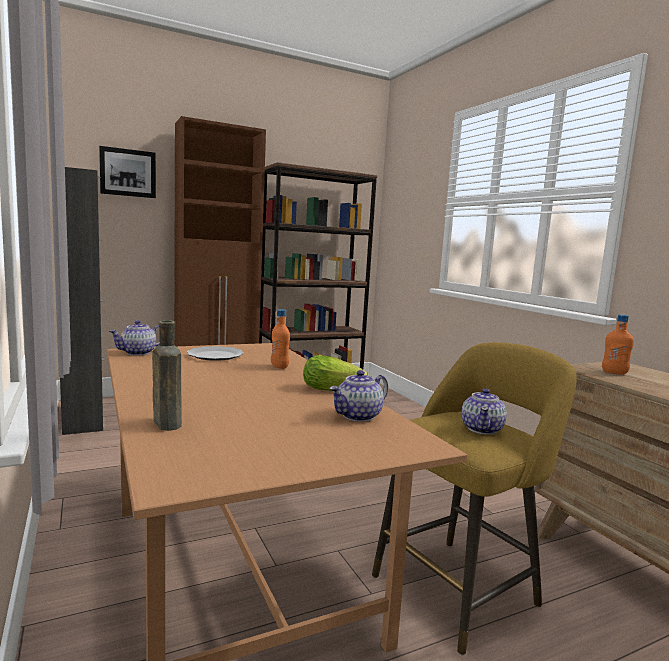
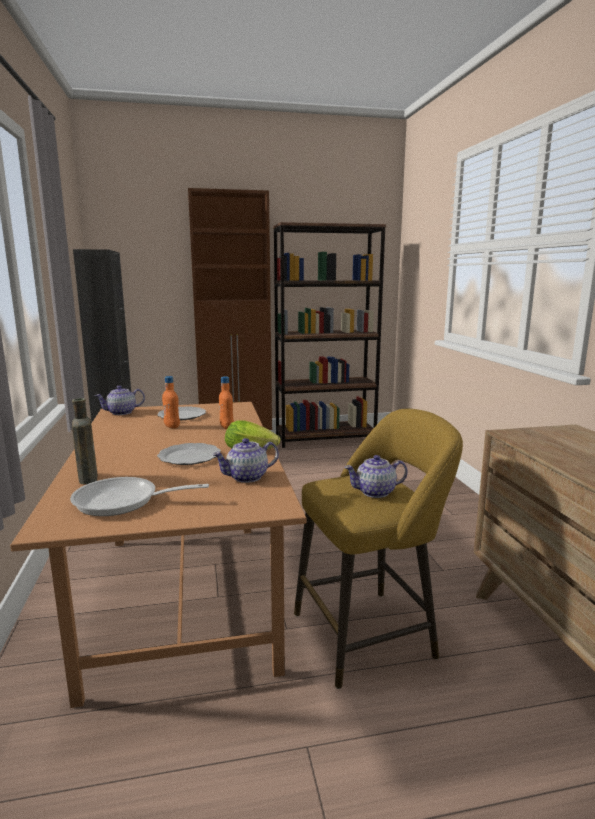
camera: 15 degrees right, 5 degrees up
picture [99,146,156,198] -> none
teapot [461,388,507,435] -> teapot turned 45 degrees clockwise [344,455,408,498]
orange bottle [602,314,634,375] -> orange bottle moved to [162,376,180,429]
none -> frying pan [70,477,209,516]
none -> plate [157,443,221,465]

